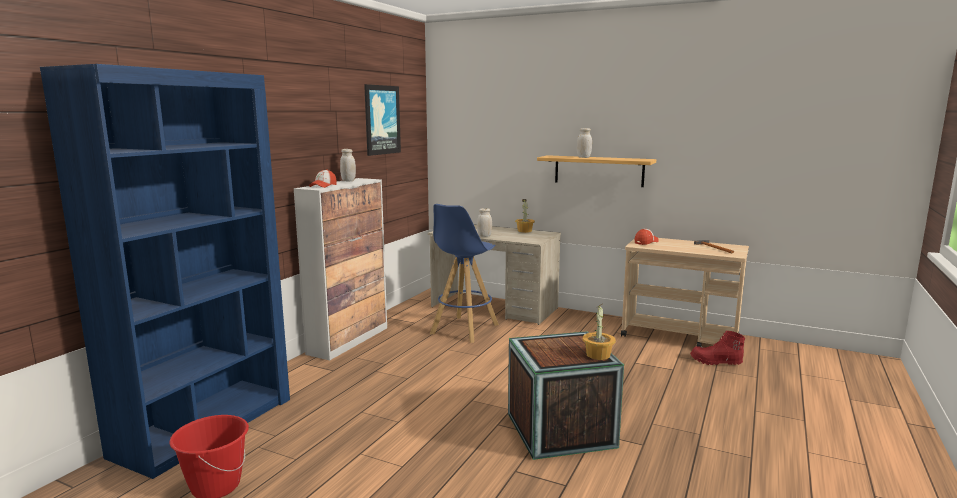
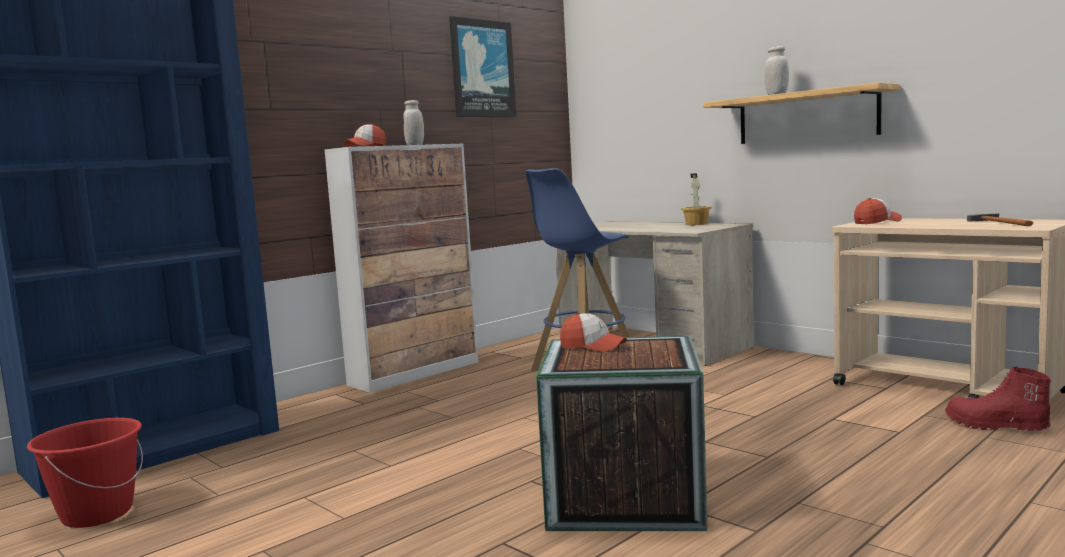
camera: 20 degrees right, 5 degrees down
white jar [477,208,492,237] -> none
potted plant [583,304,616,360] -> none
none -> cap [560,312,627,352]

